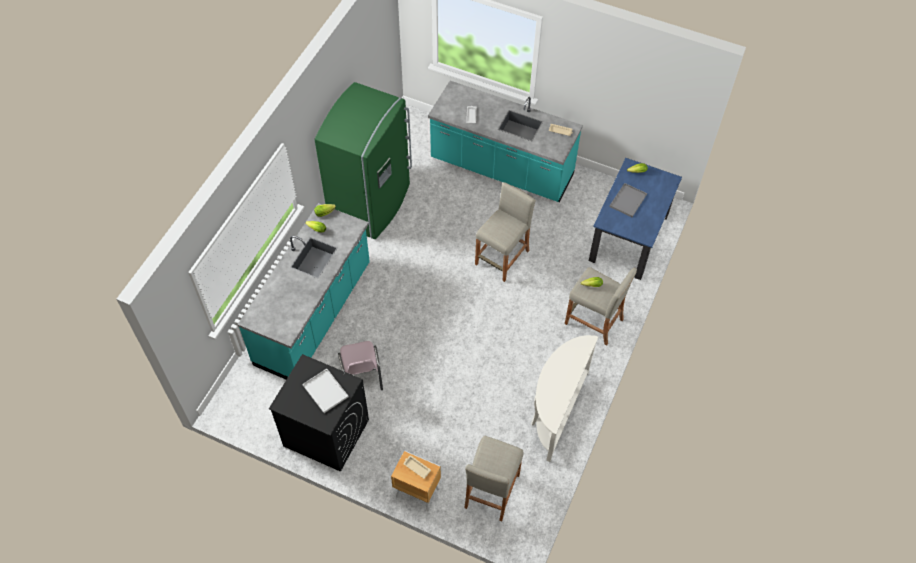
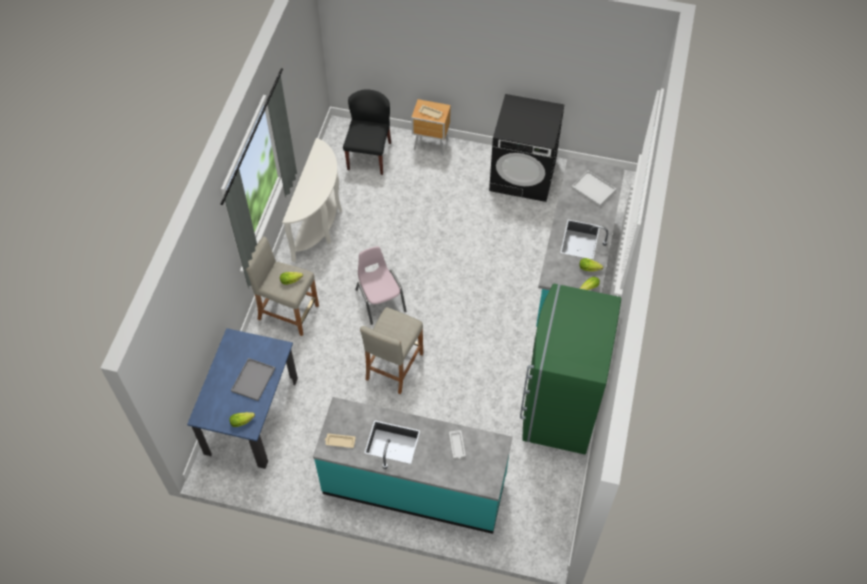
camera: 170 degrees right, 0 degrees up
white tray [302,369,349,413] -> white tray moved to [571,171,616,206]
pink chair [338,341,383,390] -> pink chair moved to [355,246,406,325]
beige stool [464,436,524,521] -> black chair [343,89,391,175]

